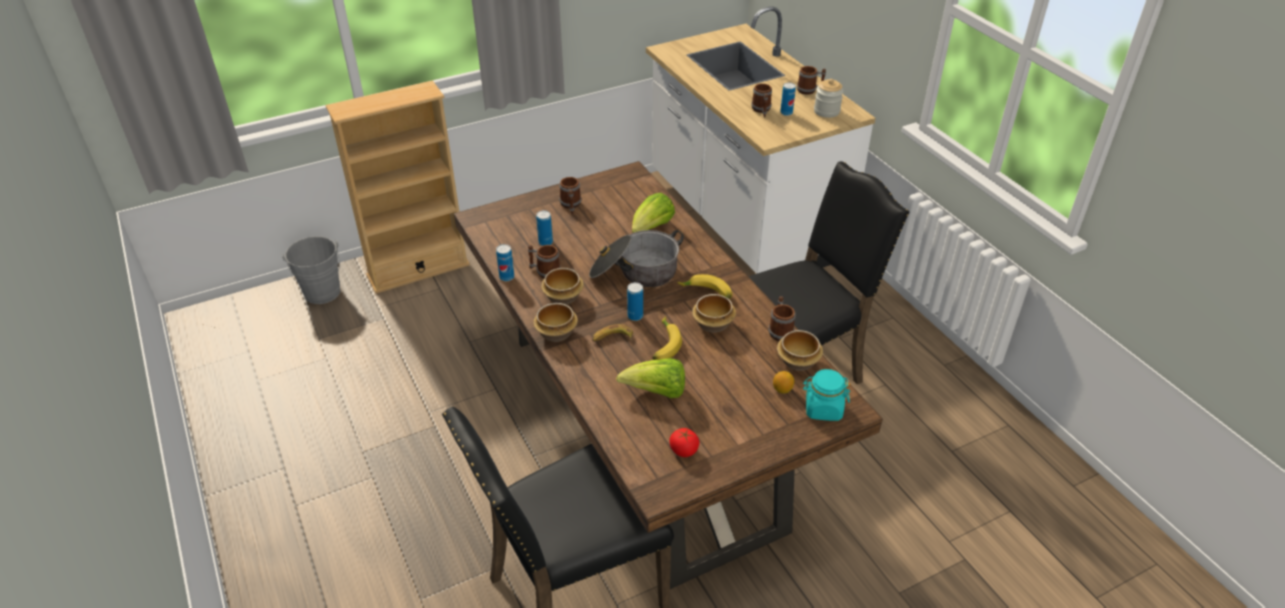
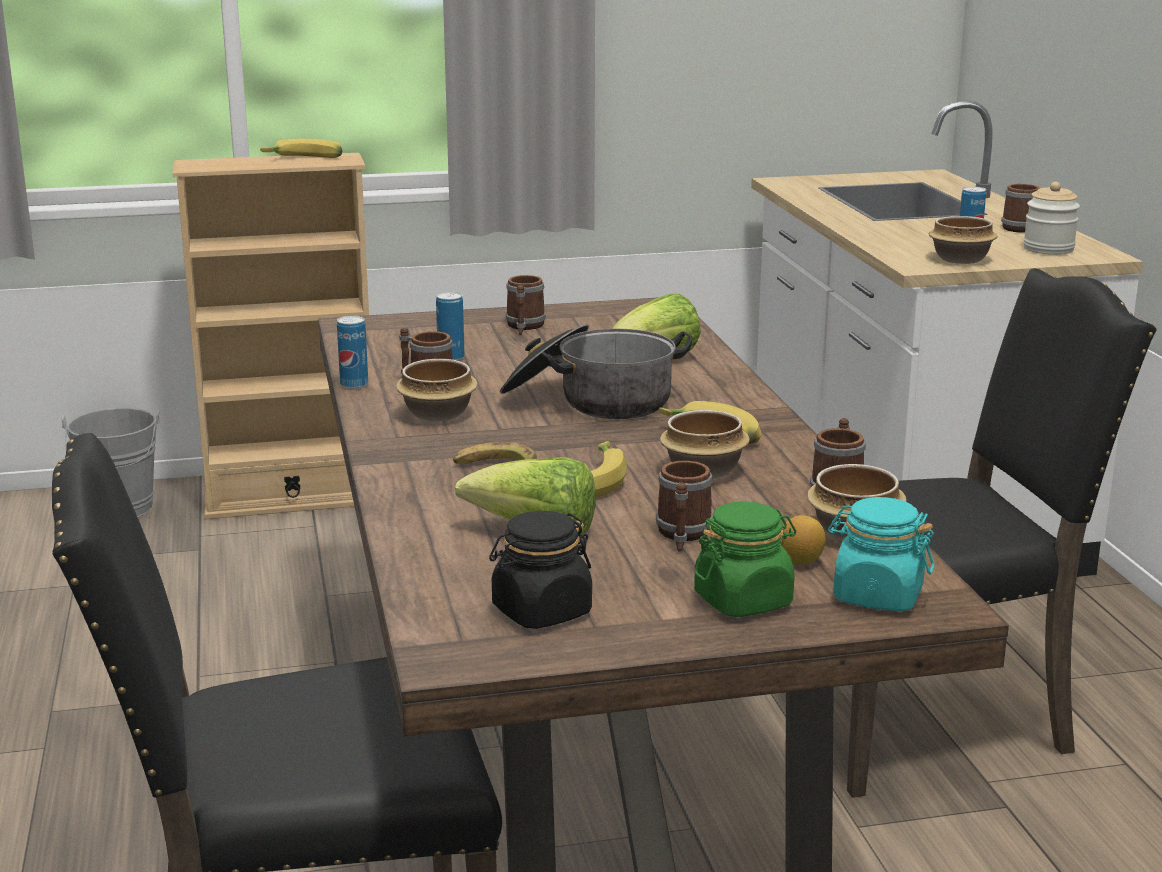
camera: 15 degrees right, 20 degrees down
bowl [533,303,578,342] -> bowl moved to [929,216,998,264]
can [627,282,643,321] -> none
tomato [669,428,699,457] -> black jar [489,511,592,629]
mug [751,83,772,117] -> mug moved to [656,461,713,552]
none -> banana [260,139,343,158]
none -> green jar [694,502,796,617]

